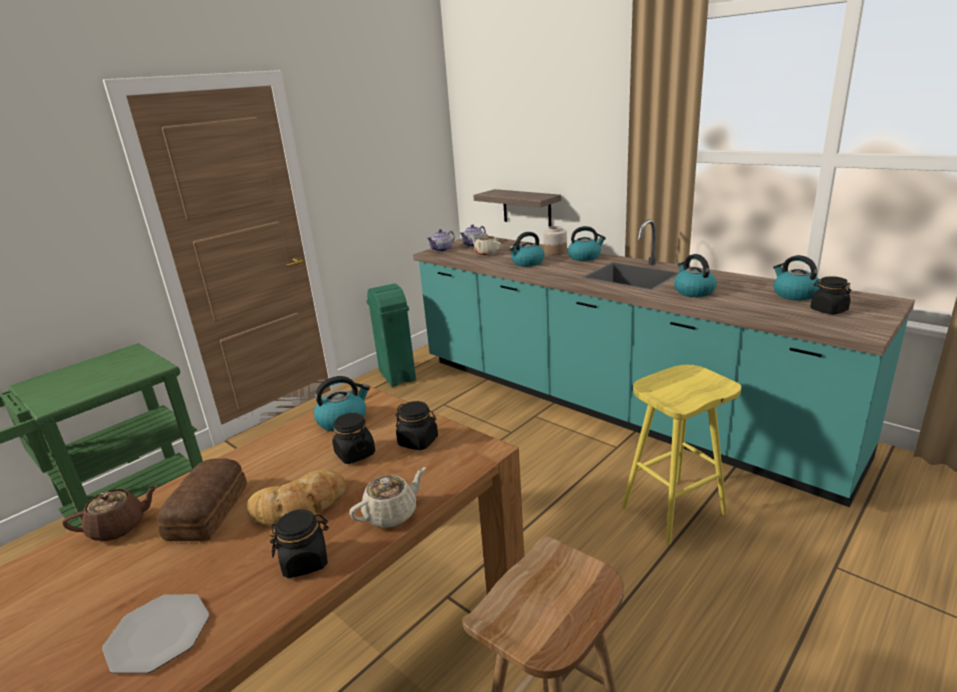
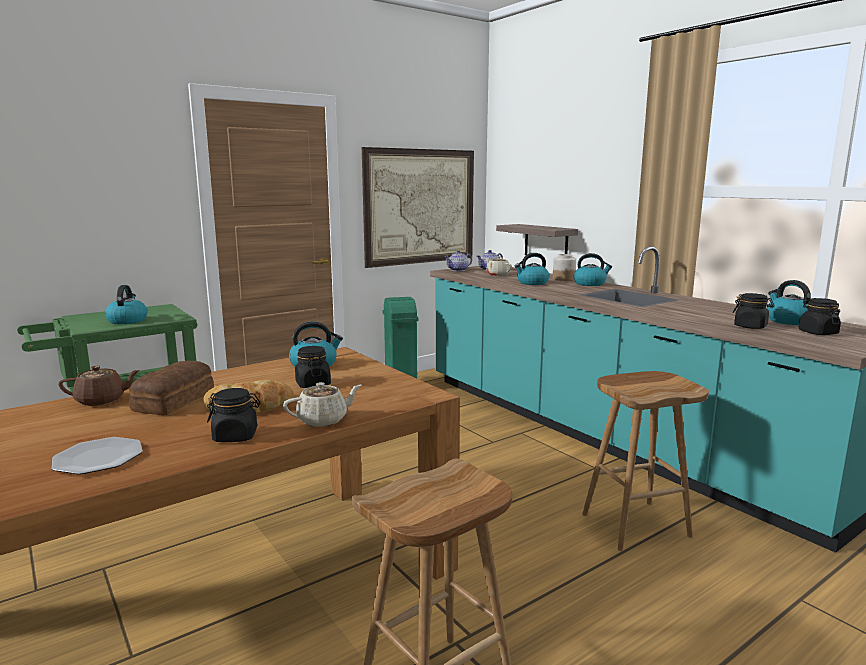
camera: 10 degrees right, 10 degrees down
black jar [396,401,438,450] -> black jar moved to [733,293,775,329]
yellow stool [622,365,741,545] -> brown stool [582,371,709,551]
kettle [674,254,717,297] -> kettle moved to [105,285,148,324]
none -> picture [362,147,474,268]

